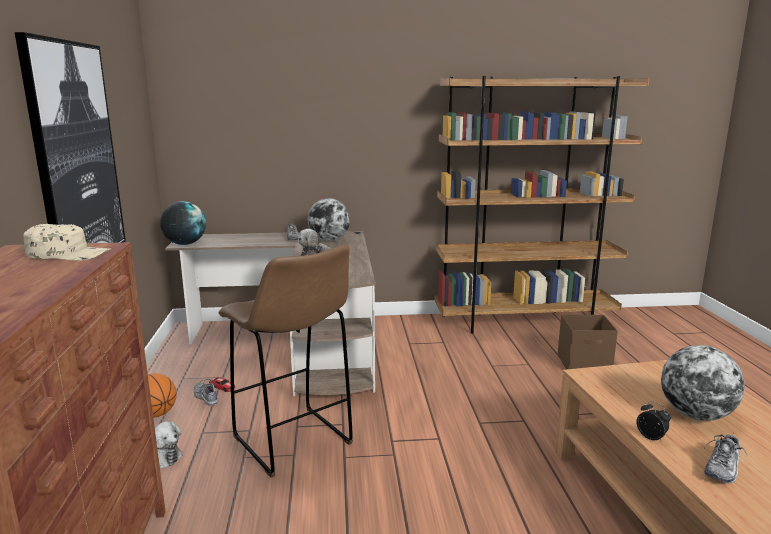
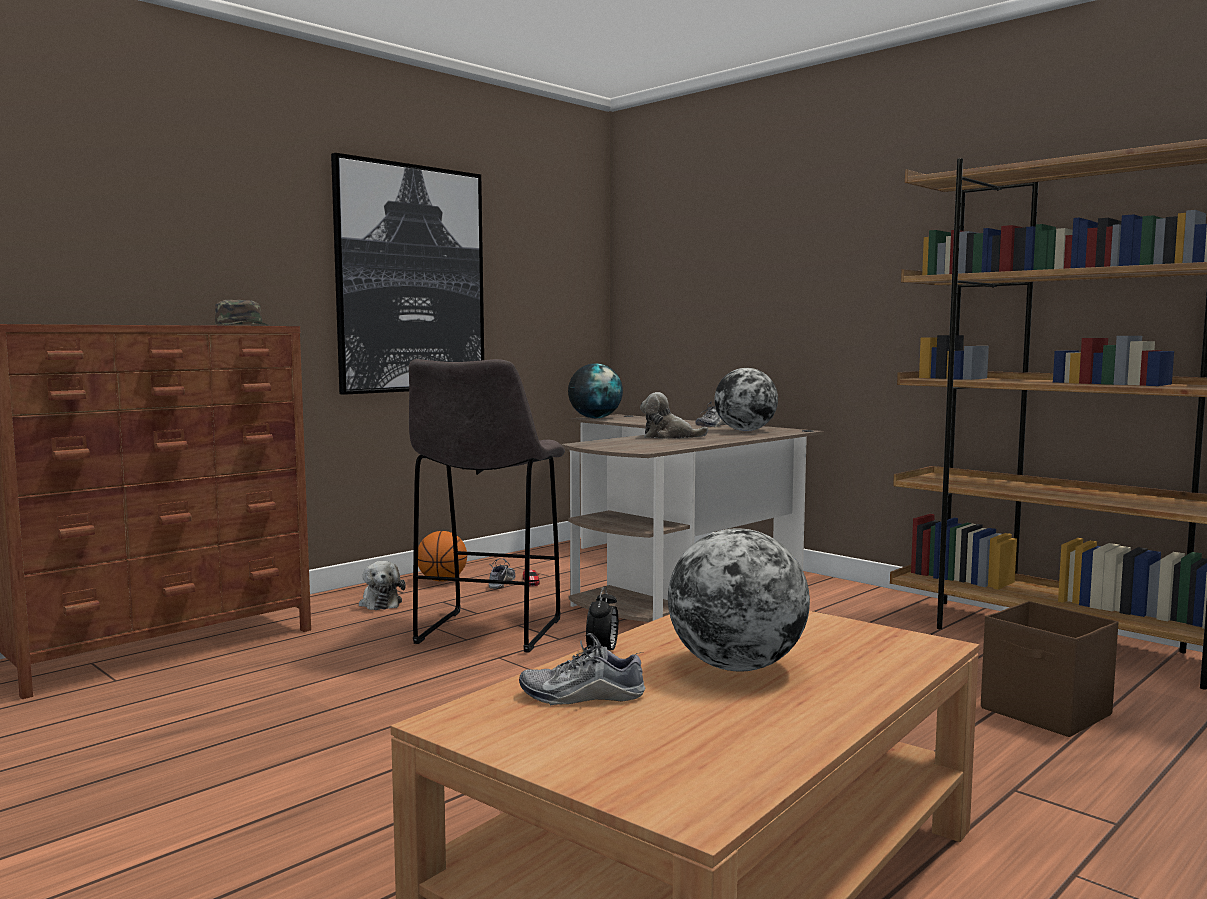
camera: 50 degrees right, 10 degrees down
beige cap [23,224,110,261] -> green cap [215,300,268,325]
brown stool [218,245,353,478] -> grey stool [409,359,565,653]

